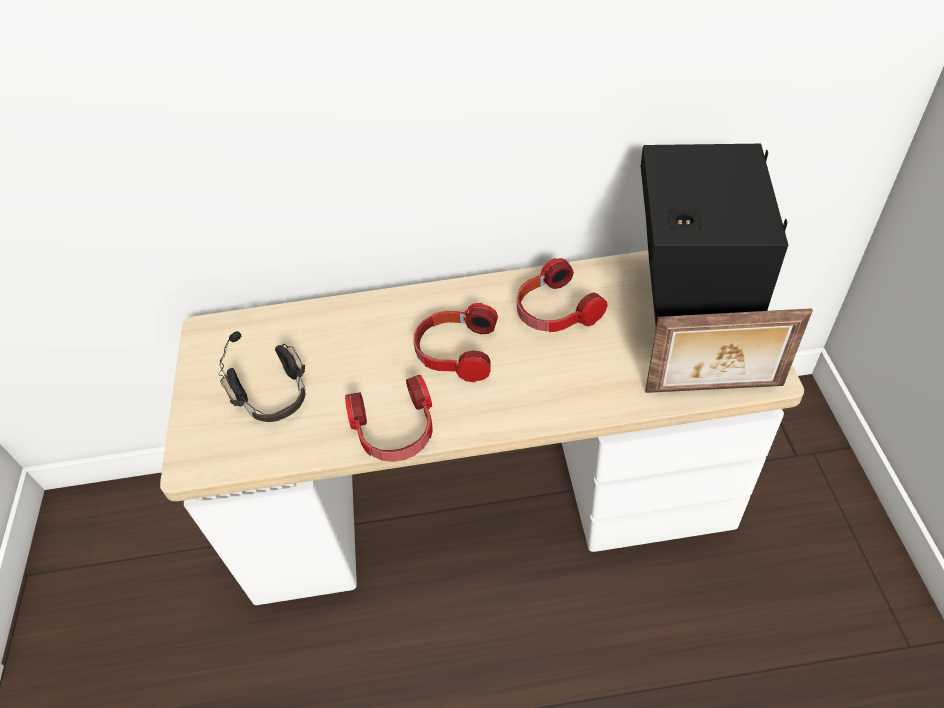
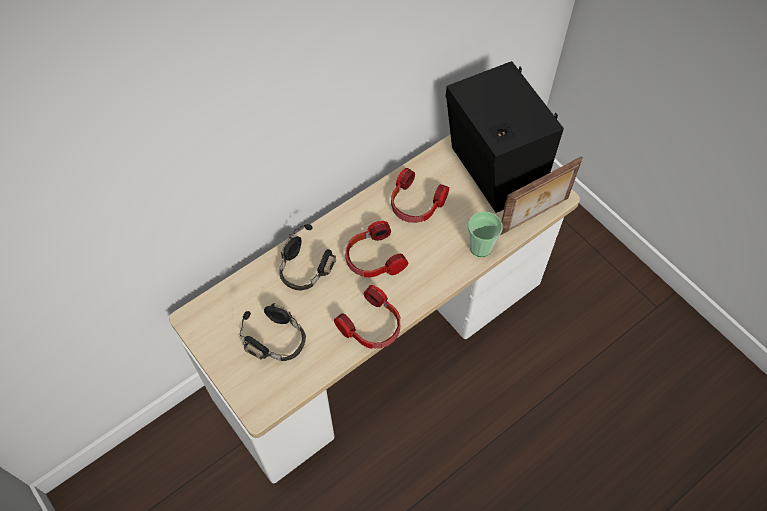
camera: 35 degrees left, 10 degrees up
none -> black headphones [279,224,336,291]
none -> cup [468,211,503,257]

